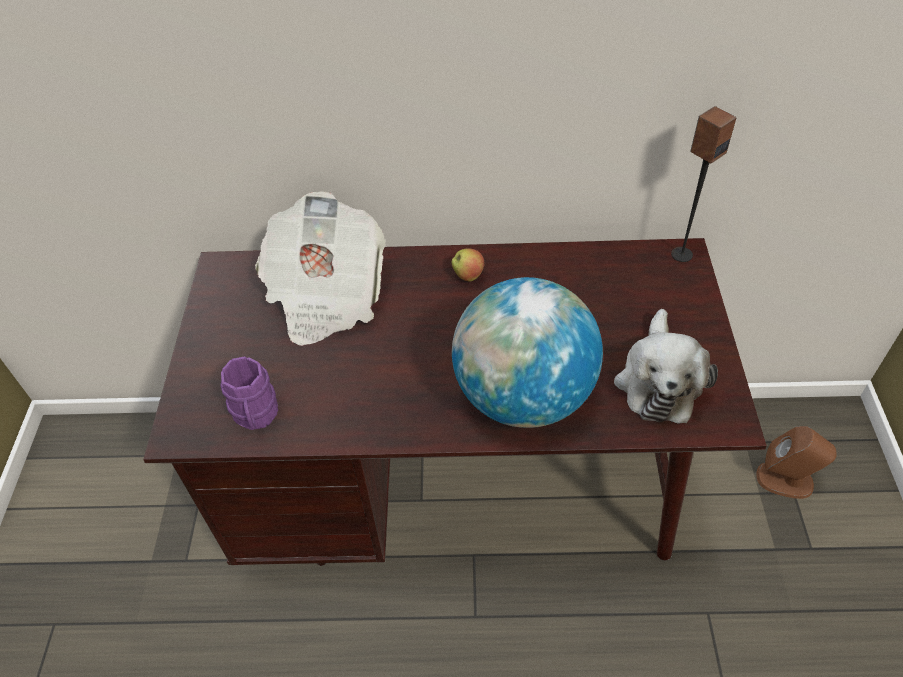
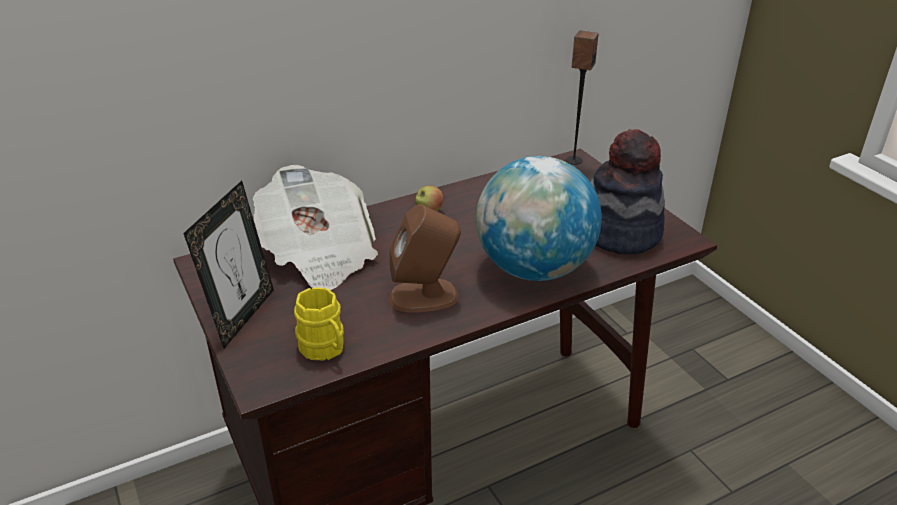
camera: 30 degrees left, 15 degrees down
purple mug [220,357,278,430] -> yellow mug [294,288,344,361]
plush toy [614,309,718,424] -> hat [590,129,665,254]
brown speaker [756,426,837,499] -> brown speaker moved to [389,204,461,313]
none -> picture frame [183,180,274,348]

